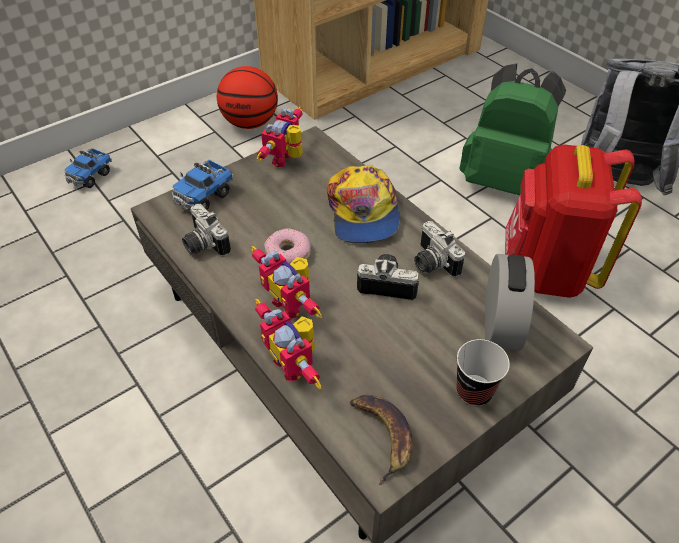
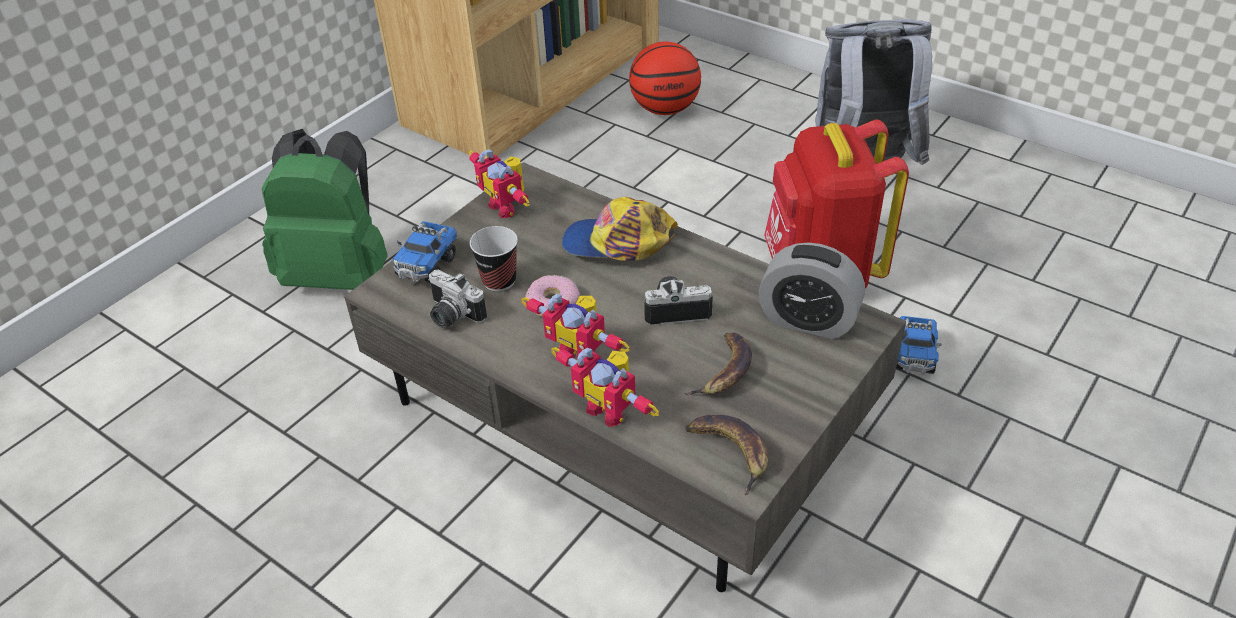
camera: 15 degrees left, 5 degrees down
toy truck [65,148,112,188] -> toy truck moved to [896,316,942,375]
basketball [217,66,278,129] -> basketball moved to [629,42,701,115]
toy robot [257,107,303,168] -> toy robot turned 45 degrees counterclockwise [468,149,530,218]
cap [327,165,400,243] -> cap turned 120 degrees clockwise [562,197,678,261]
camera [414,221,465,277] -> none
cup [456,339,510,406] -> cup moved to [470,226,518,292]
green backpack [460,63,566,196] -> green backpack moved to [262,129,388,290]
alarm clock [485,254,535,350] -> alarm clock turned 120 degrees clockwise [759,242,865,339]
none -> banana [684,333,752,396]

